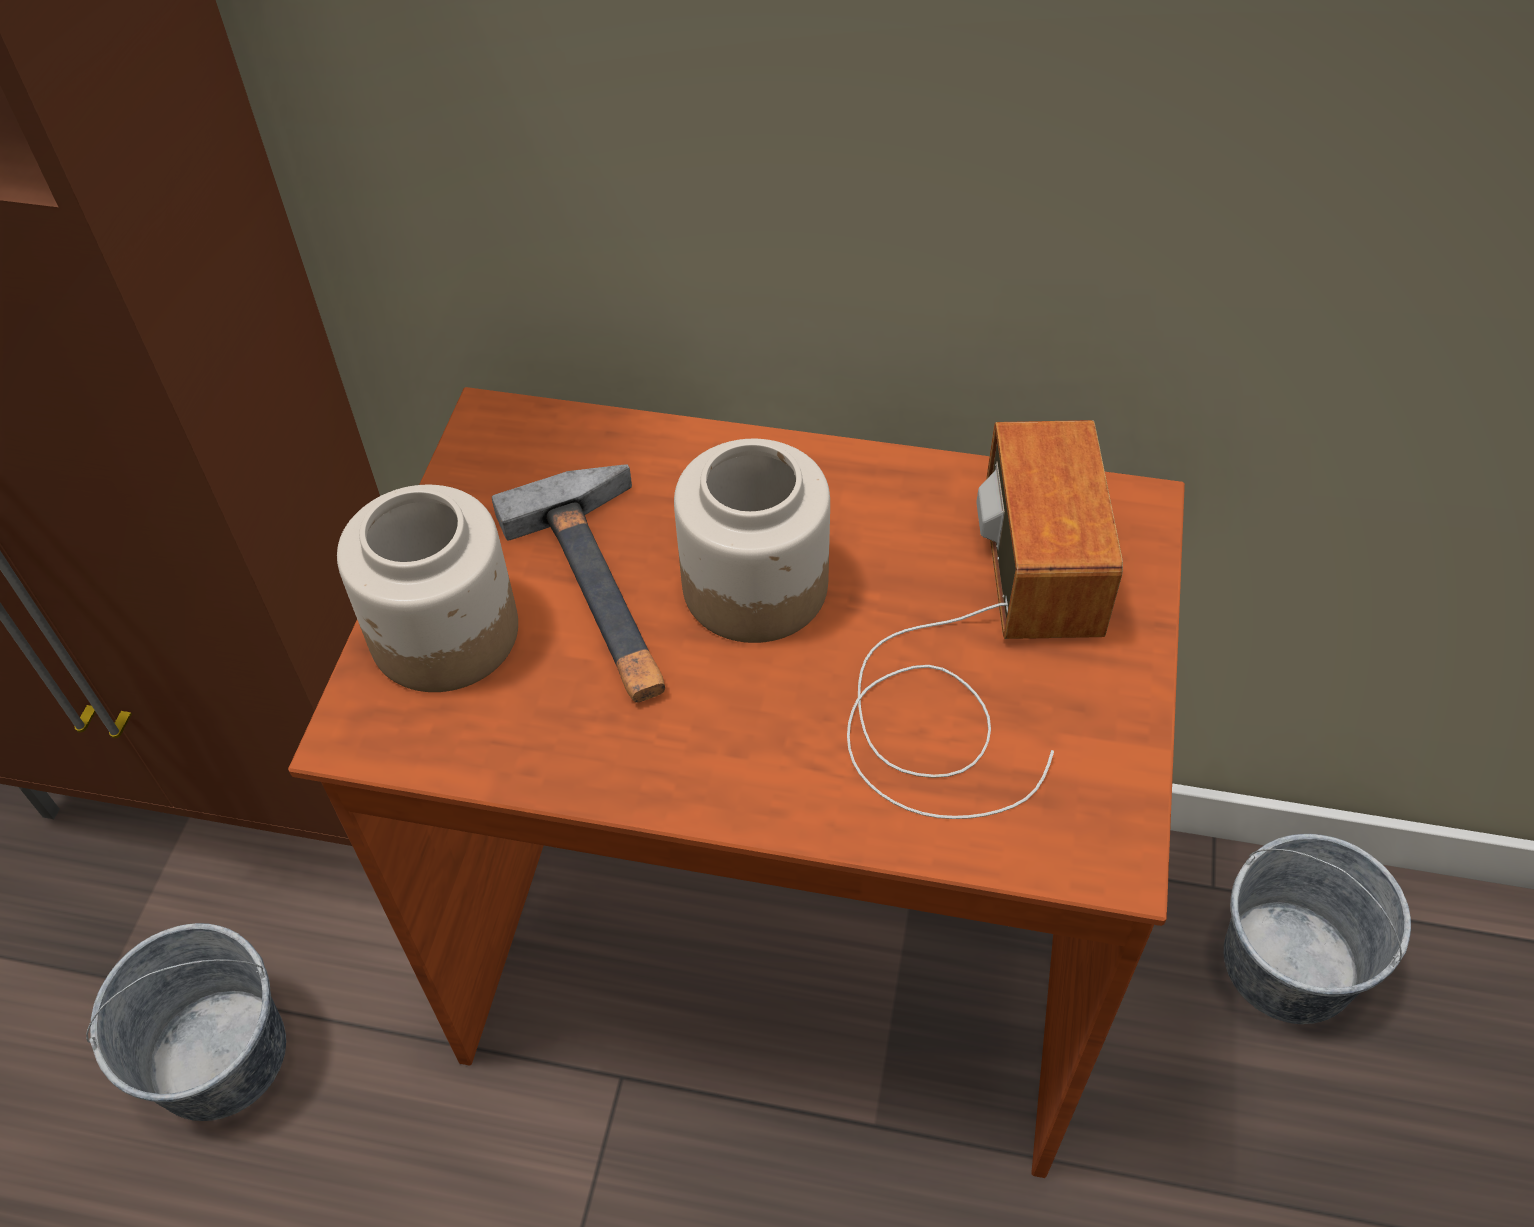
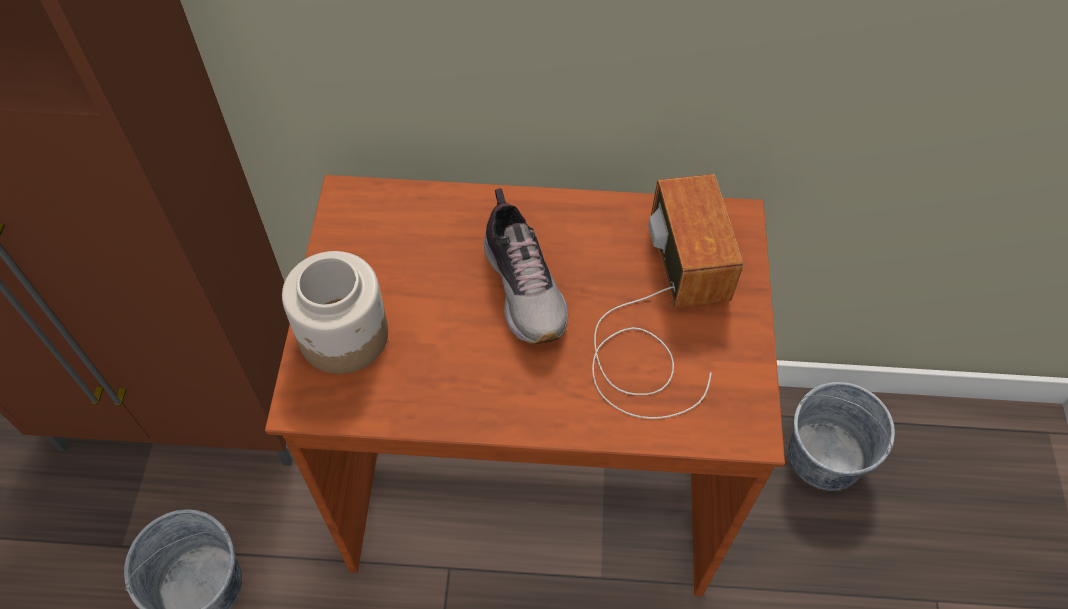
camera: 10 degrees left, 5 degrees up
hammer [492,464,665,703] -> none
jar [674,439,830,643] -> shoe [484,188,568,344]

